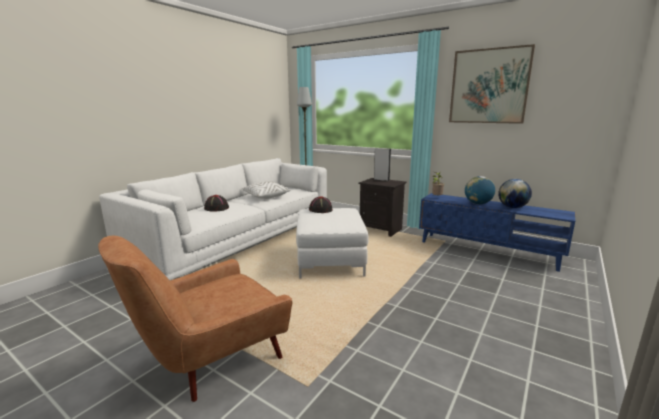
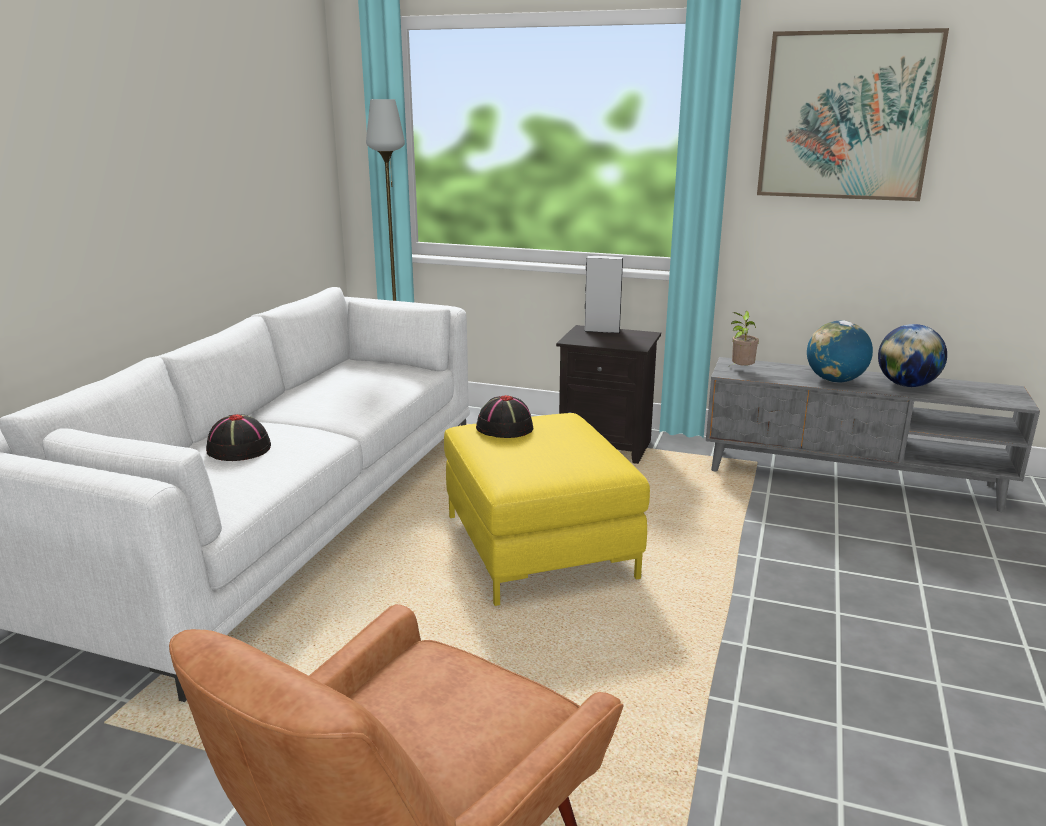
camera: 15 degrees left, 5 degrees up
white pillow [241,181,290,199] -> none
white ottoman [296,208,369,278] -> yellow ottoman [444,413,650,606]
blue tv stand [419,193,575,272] -> grey tv stand [706,357,1040,512]

